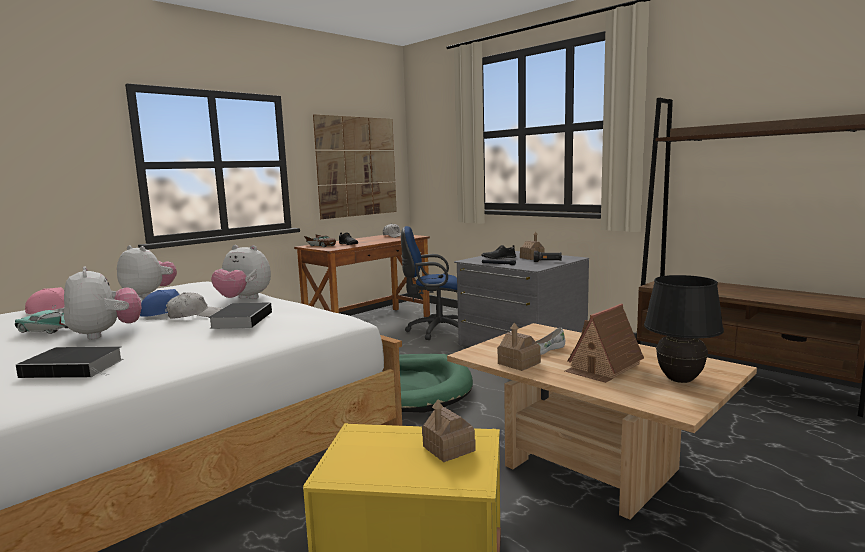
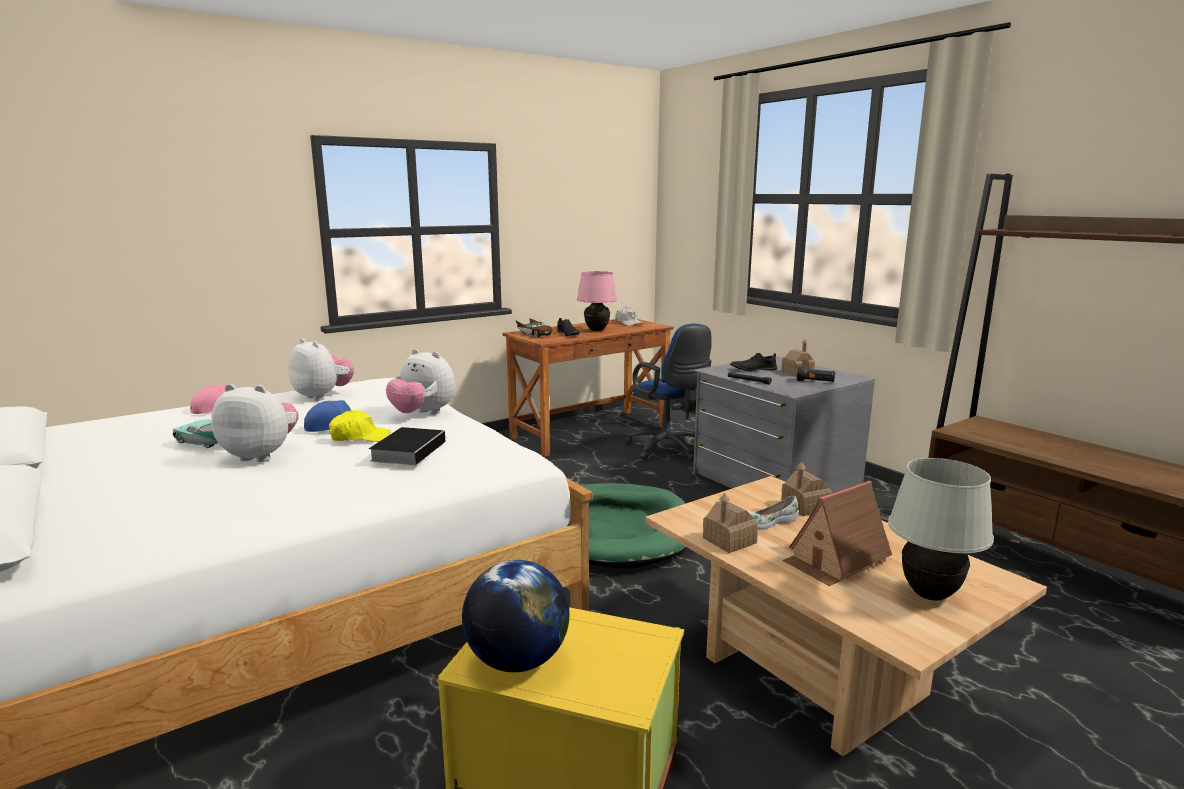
camera: 10 degrees right, 5 degrees up
book [16,346,123,378] -> none
plush toy [64,266,142,340] -> plush toy turned 60 degrees counterclockwise [211,384,298,462]
white cap [166,292,221,319] -> yellow cap [329,410,391,442]
picture [313,115,397,219] -> none
blue office chair [401,226,458,340] -> blue office chair turned 135 degrees counterclockwise [624,324,712,461]
toy house [422,400,476,462] -> toy house moved to [781,462,832,516]
black table lamp [644,275,724,383] -> white table lamp [888,458,994,601]
none -> globe [462,560,570,672]
none -> pink table lamp [577,271,617,331]

